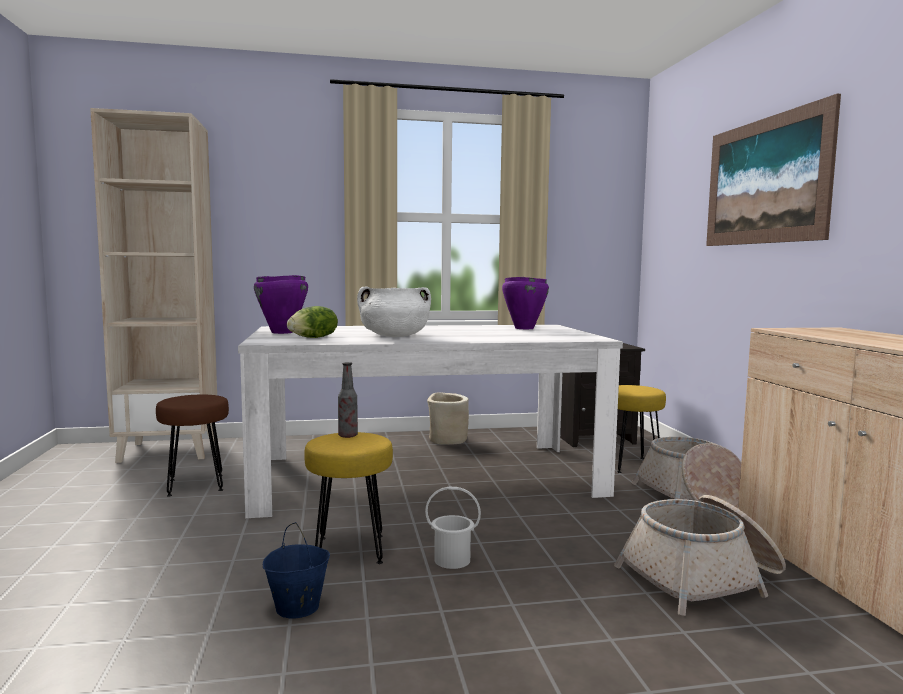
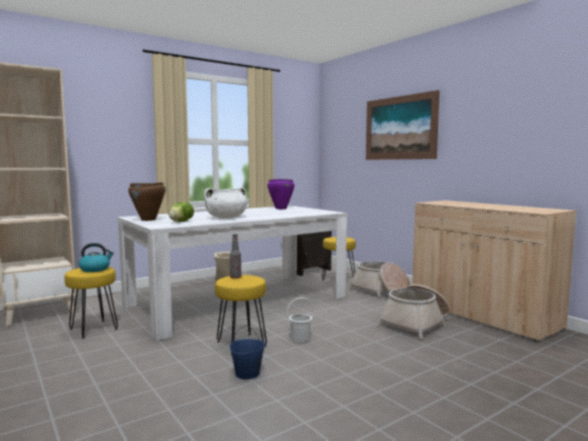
camera: 25 degrees left, 0 degrees up
brown stool [156,395,229,497] -> yellow stool [64,267,118,339]
purple cooking pot [254,275,308,334] -> brown cooking pot [128,182,165,221]
none -> kettle [79,243,114,272]

